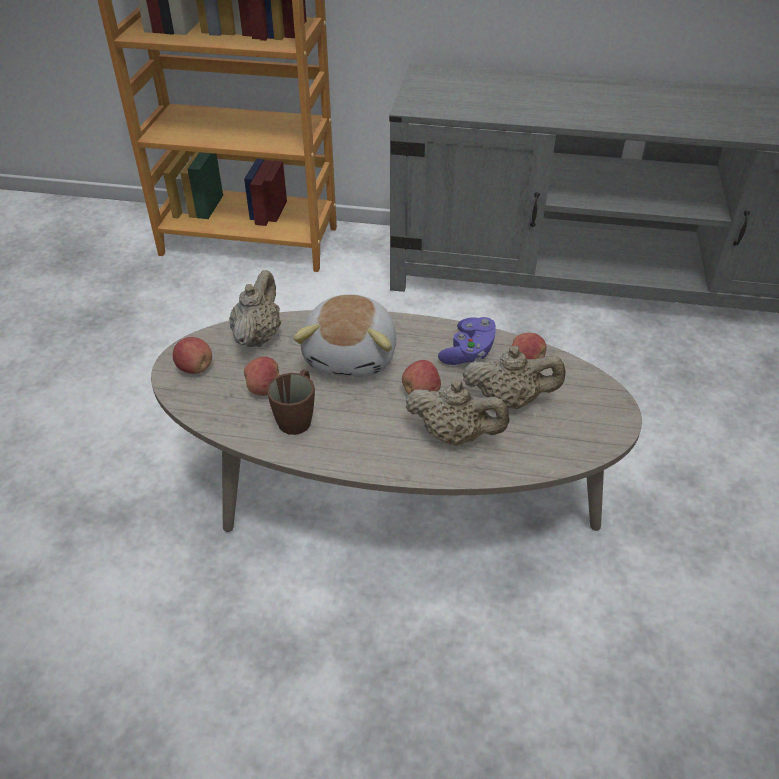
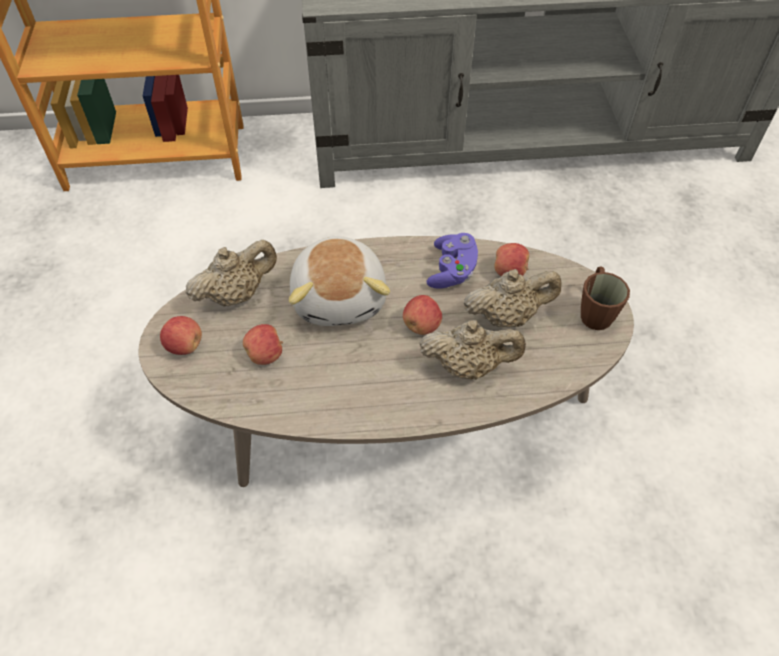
camera: 15 degrees left, 10 degrees up
beige teapot [229,270,281,347] -> beige teapot turned 60 degrees clockwise [186,240,277,307]
brown mug [267,370,315,435] -> brown mug moved to [581,267,630,330]

